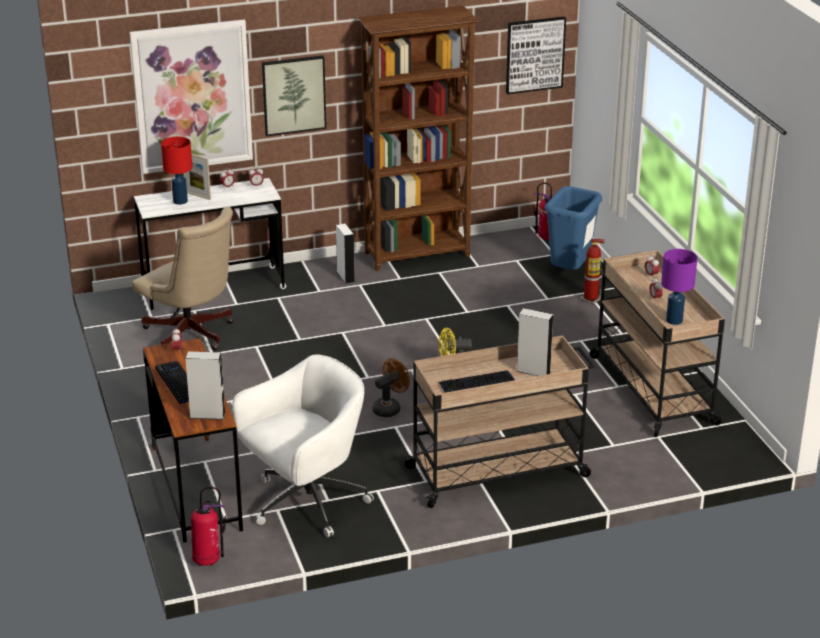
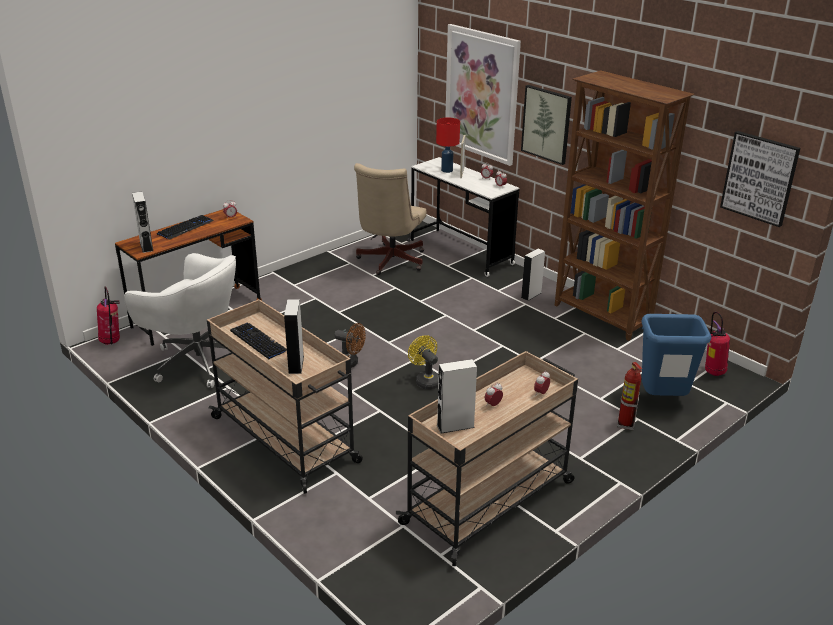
camera: 65 degrees right, 0 degrees up
purple table lamp [661,249,697,325] -> white speaker [437,359,477,433]

